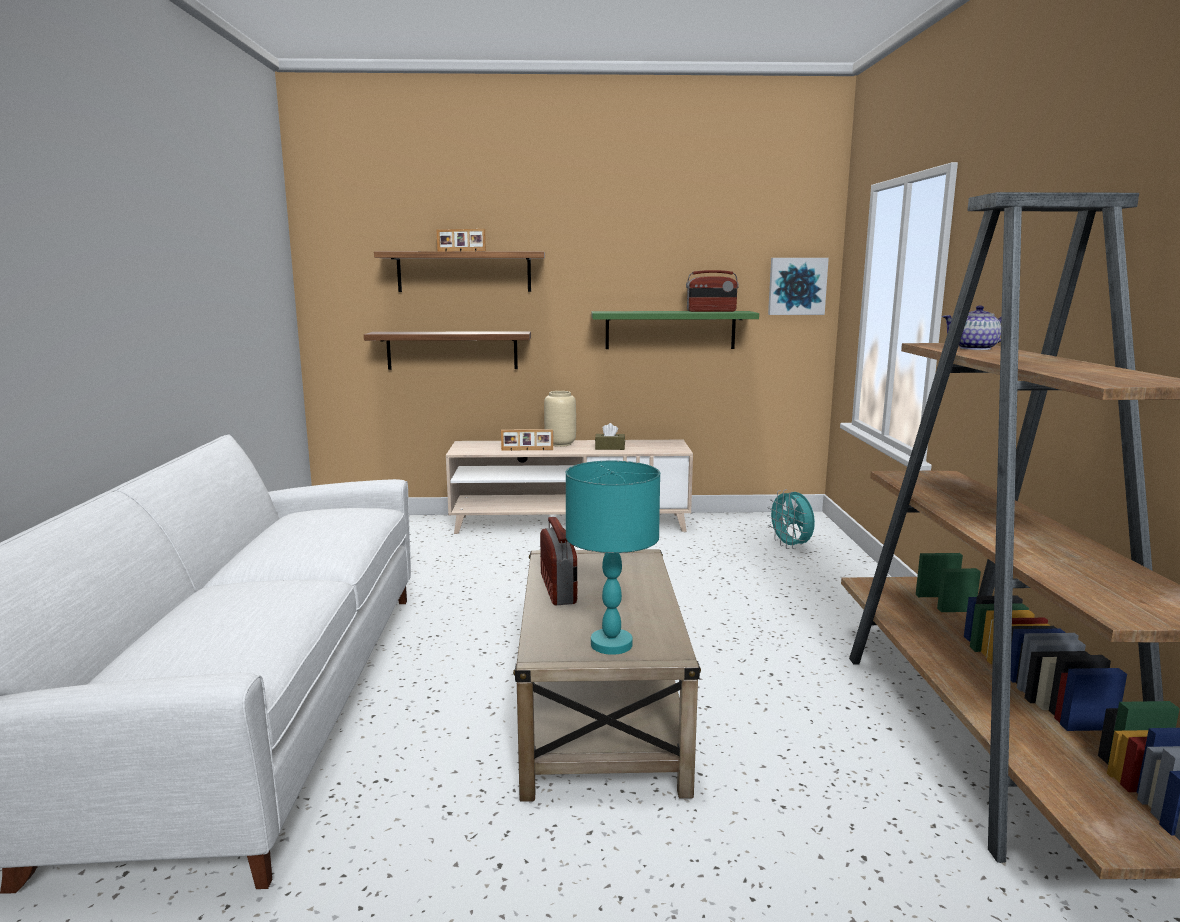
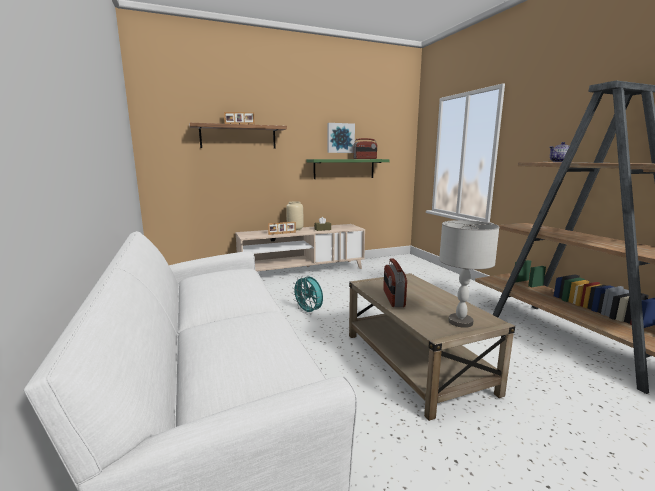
camera: 20 degrees left, 0 degrees up
shelf [364,331,531,370] -> none
radio [540,517,577,605] -> radio turned 150 degrees counterclockwise [383,259,407,307]
turquoise table lamp [565,461,660,655] -> grey table lamp [439,220,499,328]
turquoise fan [767,489,815,549] -> turquoise fan moved to [292,276,323,315]
picture [768,258,829,315] -> picture moved to [327,123,355,153]

